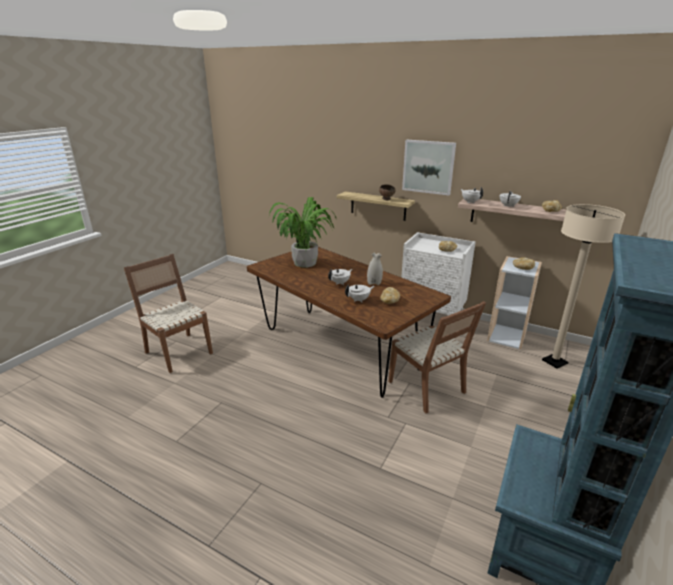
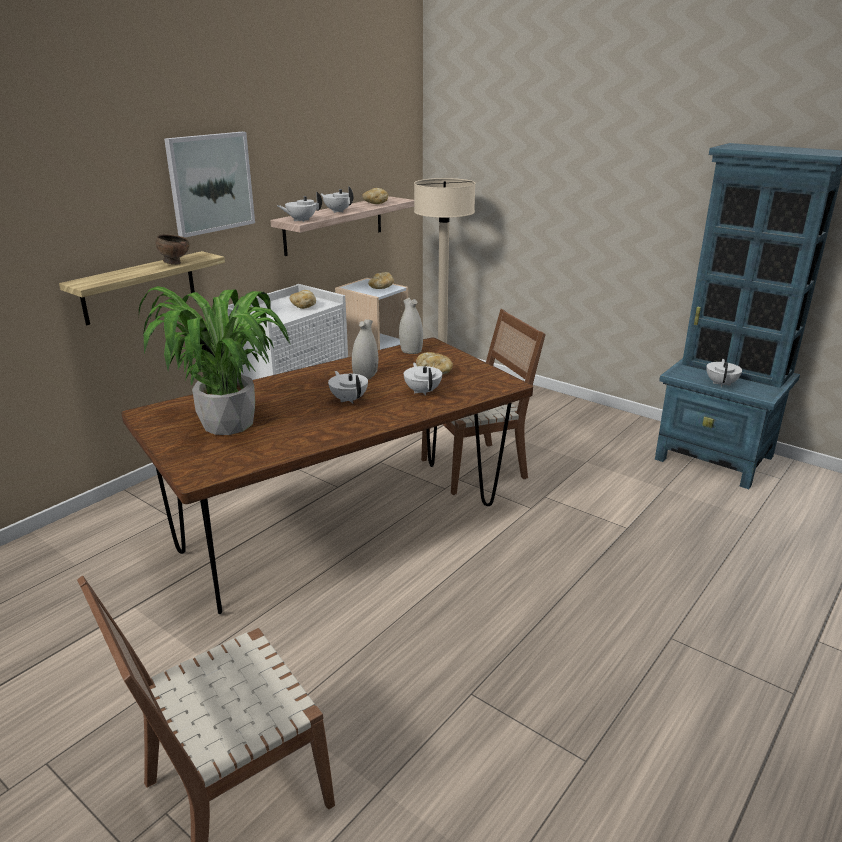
camera: 80 degrees left, 0 degrees up
none -> white vase [399,298,423,354]
none -> white teapot [706,359,742,387]

